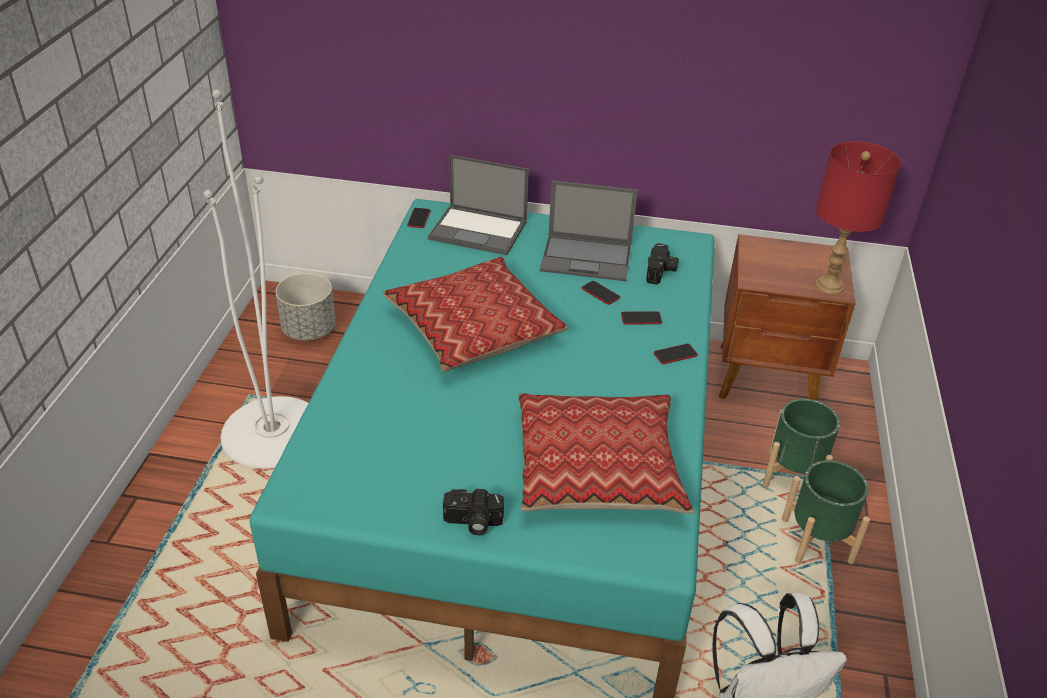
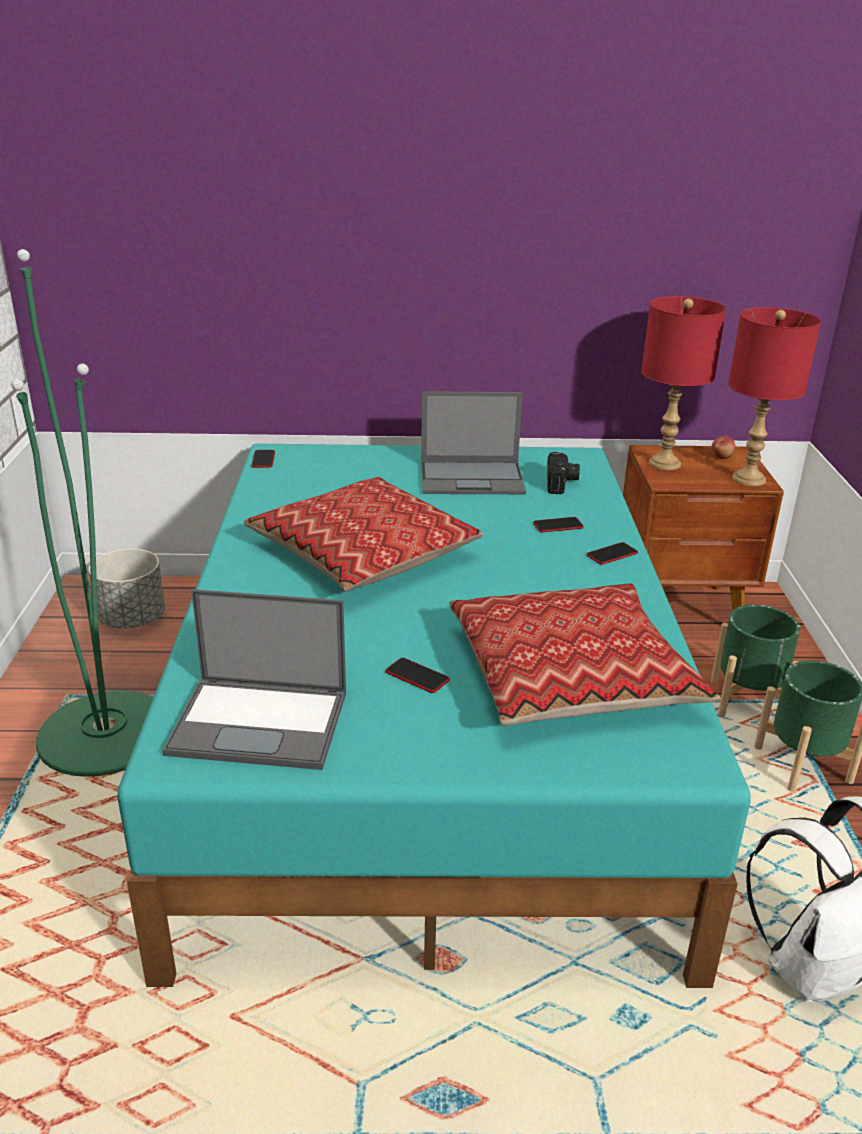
camera: 10 degrees left, 10 degrees down
white floor lamp [203,89,308,469] -> green floor lamp [11,249,153,777]
laptop [428,155,529,255] -> laptop moved to [163,589,346,770]
camera [443,489,504,536] -> none
phone [582,281,620,305] -> phone moved to [385,658,450,693]
none -> red table lamp [641,296,726,470]
none -> apple [712,436,735,459]

